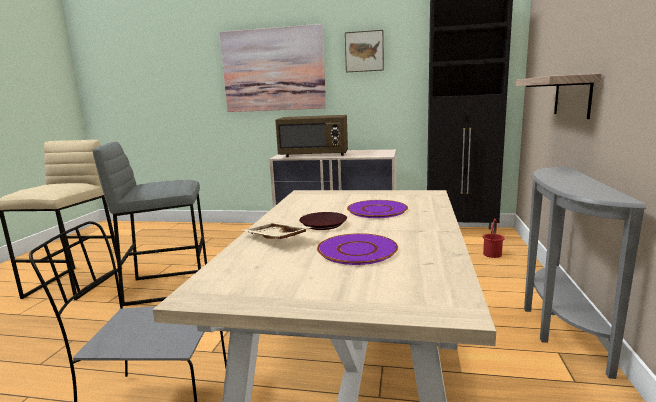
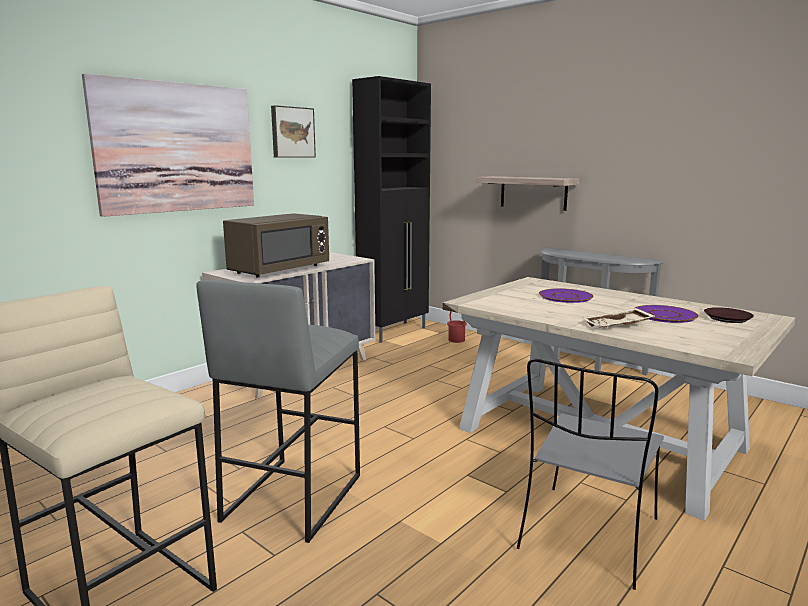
camera: 60 degrees left, 0 degrees up
brown plate [299,212,347,230] -> brown plate moved to [704,307,754,323]

